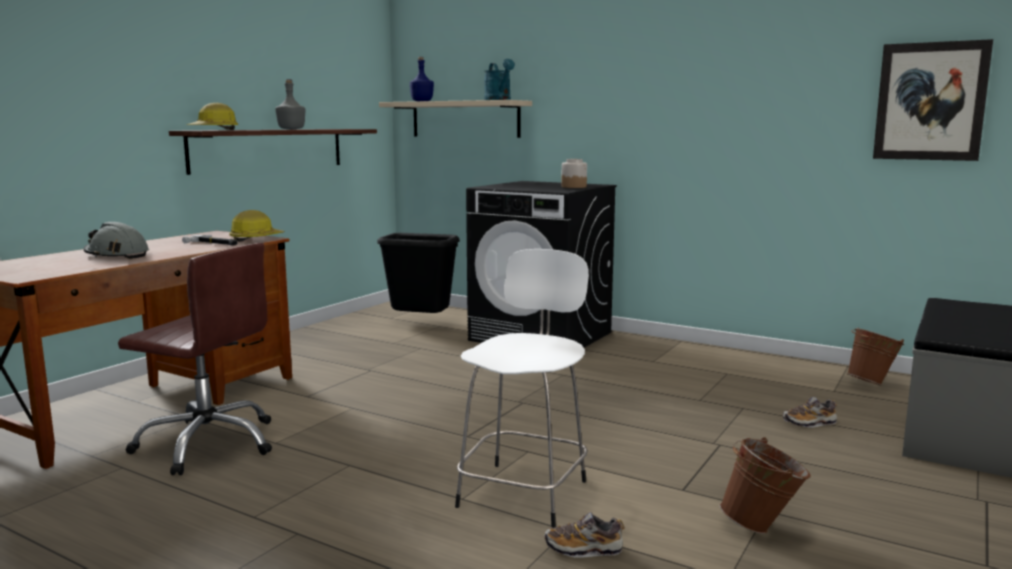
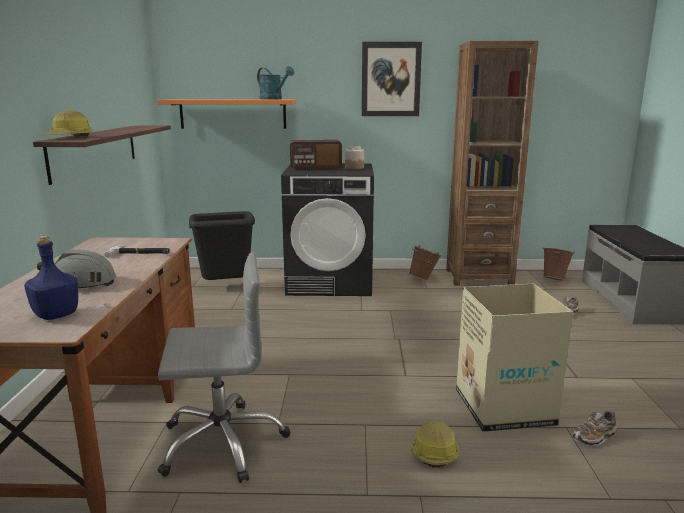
camera: 30 degrees left, 5 degrees up
brown office chair [118,243,272,475] -> grey office chair [157,252,290,483]
hard hat [229,210,285,242] -> hard hat moved to [411,421,459,468]
grey bottle [275,79,305,129] -> none
beige shelf [379,100,532,138] -> orange shelf [157,99,296,129]
blue bottle [410,57,434,101] -> blue bottle moved to [24,236,78,320]
white stool [455,249,589,528] -> cardboard box [456,284,573,432]
brown bucket [720,437,810,534] -> brown bucket moved to [409,245,441,281]
picture [873,39,993,161] -> picture moved to [362,42,422,116]
none -> radio [290,140,342,170]
none -> brown bookcase [446,41,539,286]

